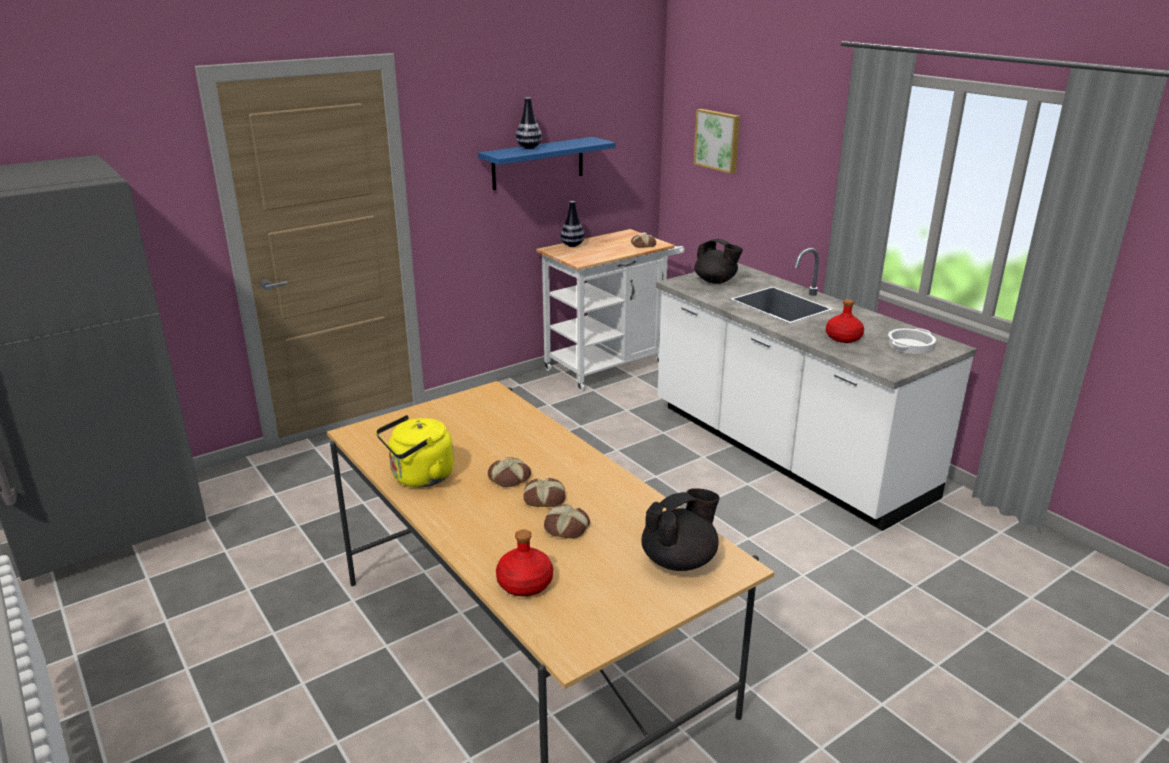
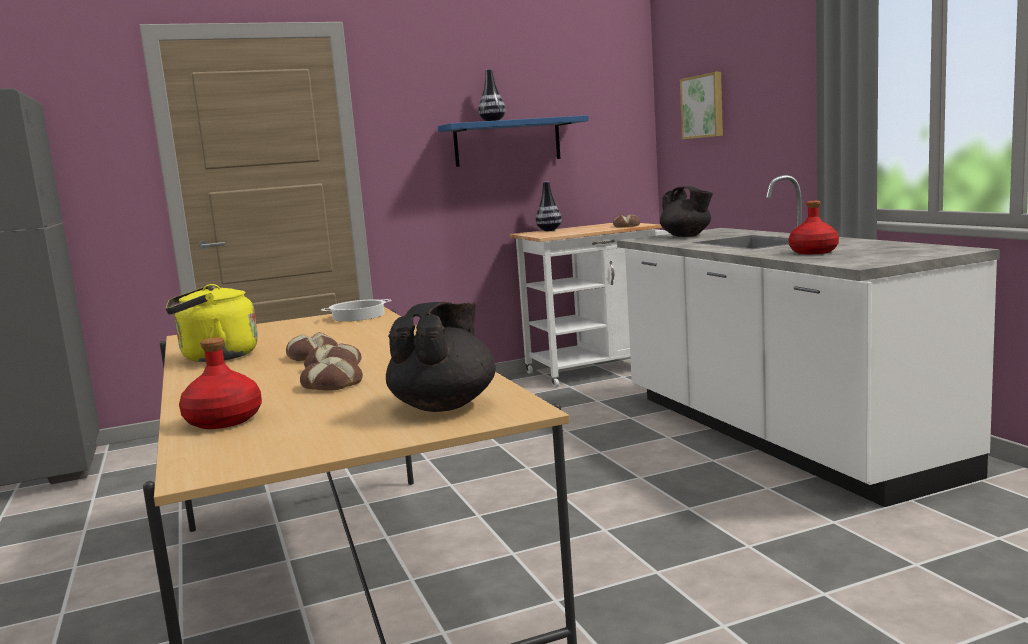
camera: 15 degrees right, 15 degrees down
black teapot [641,488,720,571] -> black teapot turned 45 degrees counterclockwise [386,302,496,412]
cooking pot [888,328,936,354] -> cooking pot moved to [321,299,392,321]

